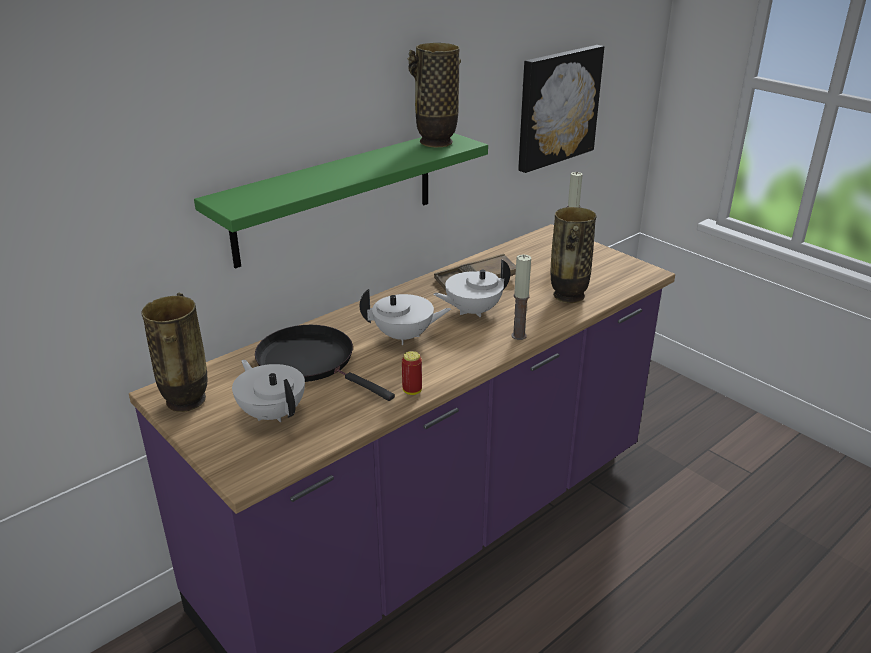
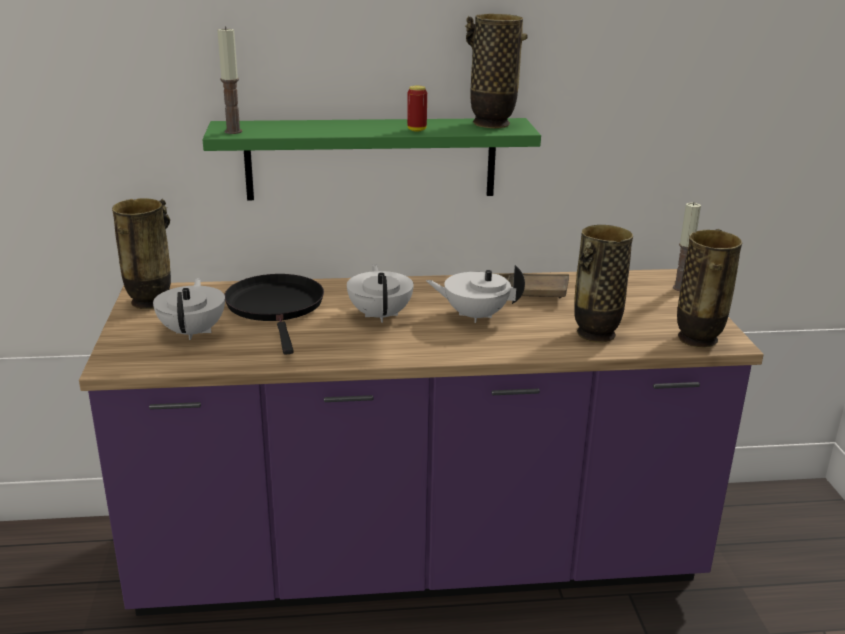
camera: 35 degrees right, 5 degrees down
white teapot [360,289,451,345] -> white teapot turned 135 degrees counterclockwise [347,264,414,323]
can [402,351,422,395] -> can moved to [407,86,427,132]
candle [511,254,531,340] -> candle moved to [217,26,242,134]
picture [518,45,604,173] -> none
none -> vase [677,229,742,348]

